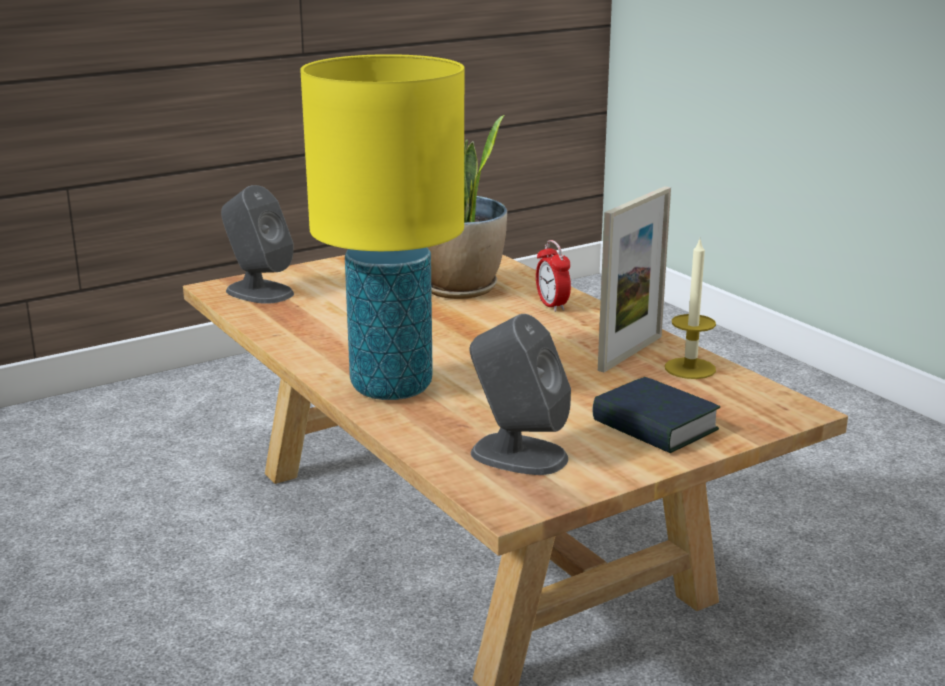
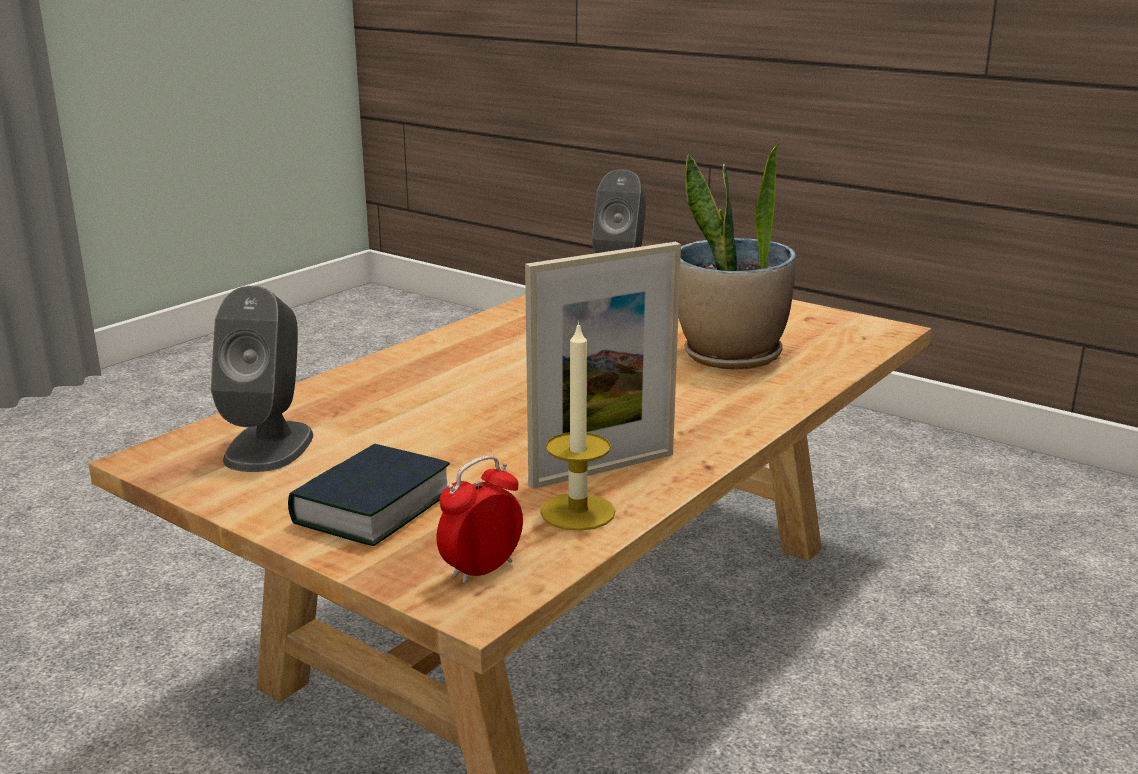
camera: 70 degrees right, 0 degrees up
yellow table lamp [300,54,464,400] -> none
alarm clock [536,240,571,312] -> alarm clock moved to [437,456,523,584]
picture frame [598,186,671,372] -> picture frame turned 45 degrees counterclockwise [525,242,681,489]

